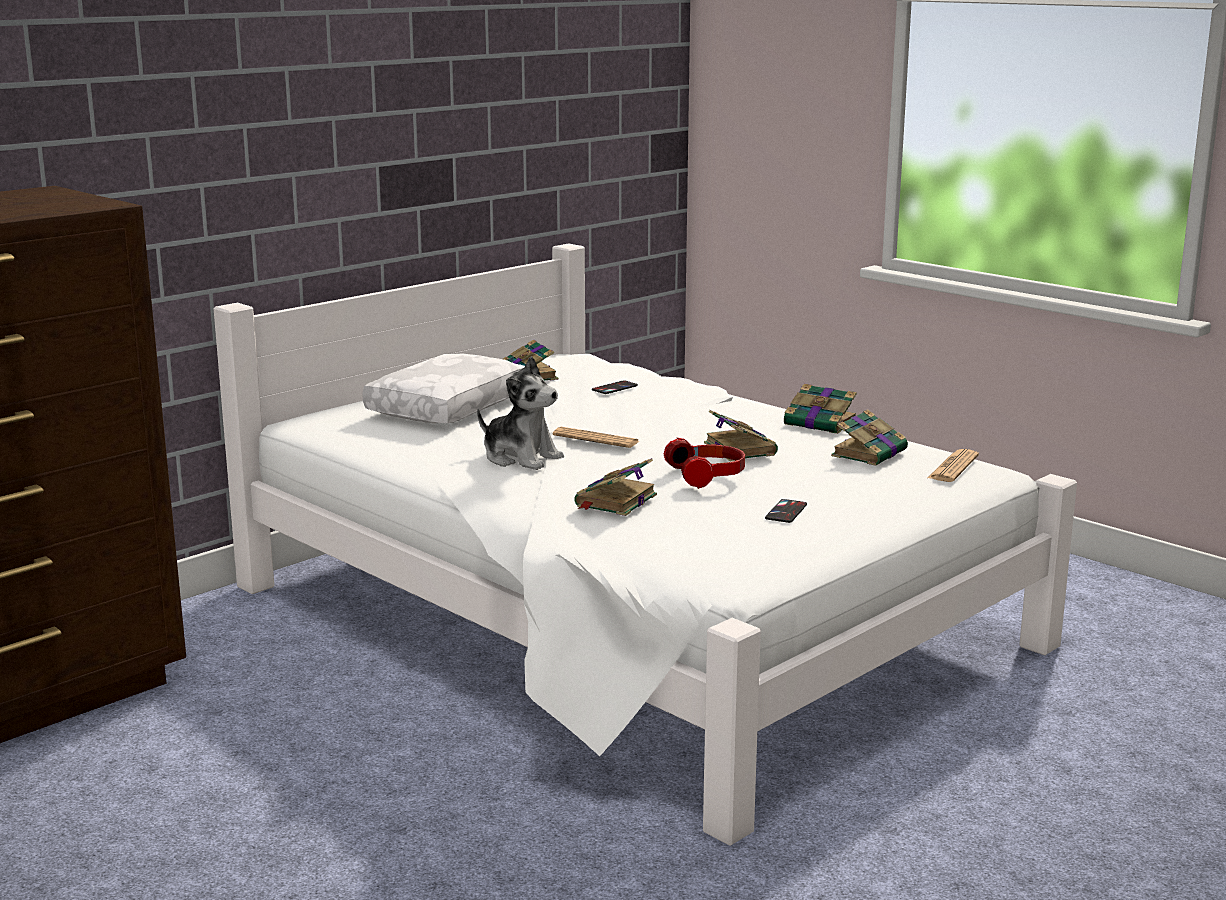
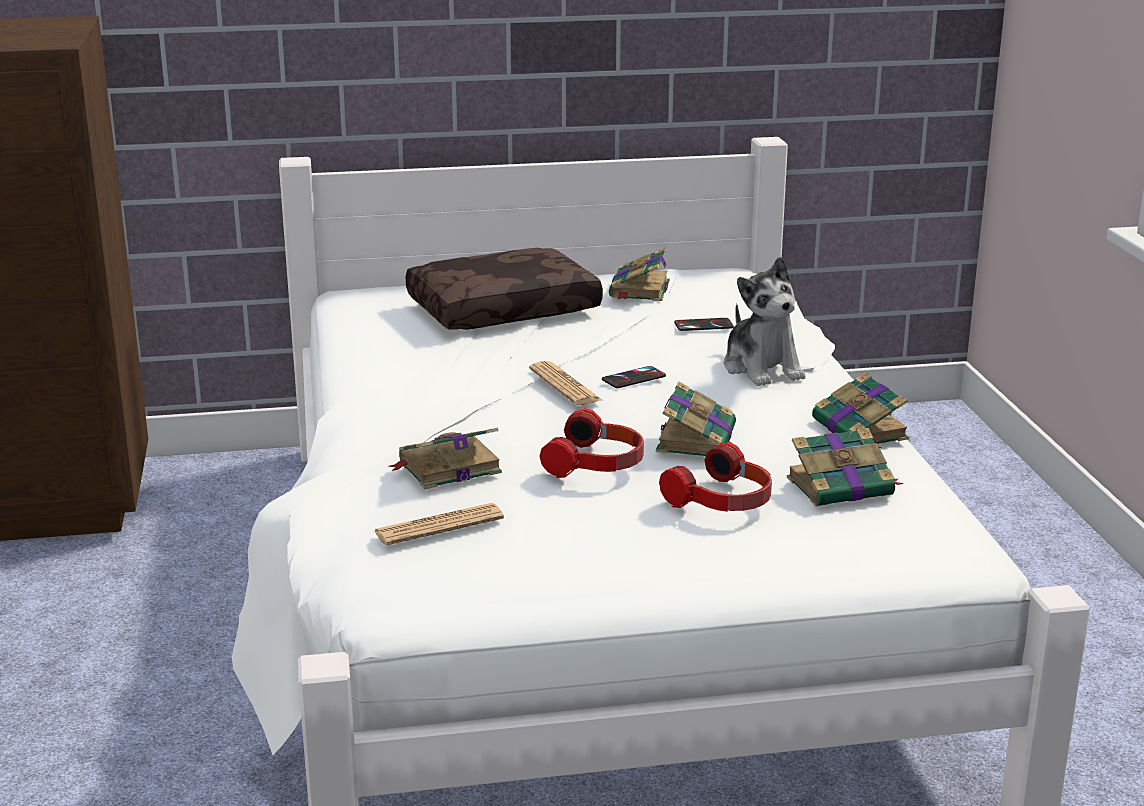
camera: 35 degrees right, 5 degrees up
white pillow [362,354,525,424] -> brown pillow [406,248,603,330]
plush toy [477,356,564,470] -> plush toy moved to [724,257,806,386]
phone [765,499,807,523] -> phone moved to [602,366,666,388]
newspaper [928,449,979,482] -> newspaper moved to [374,503,504,545]
none -> headphones [659,442,772,512]

